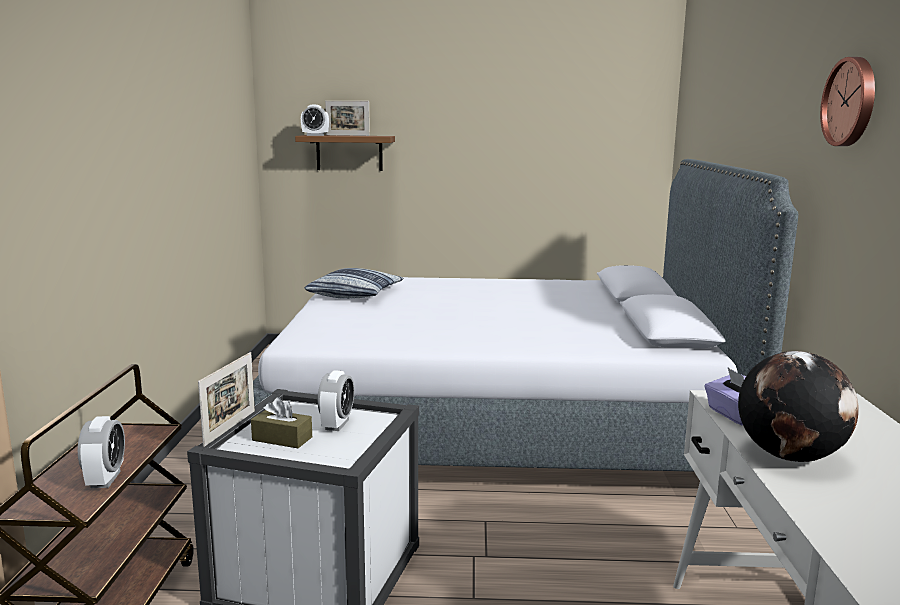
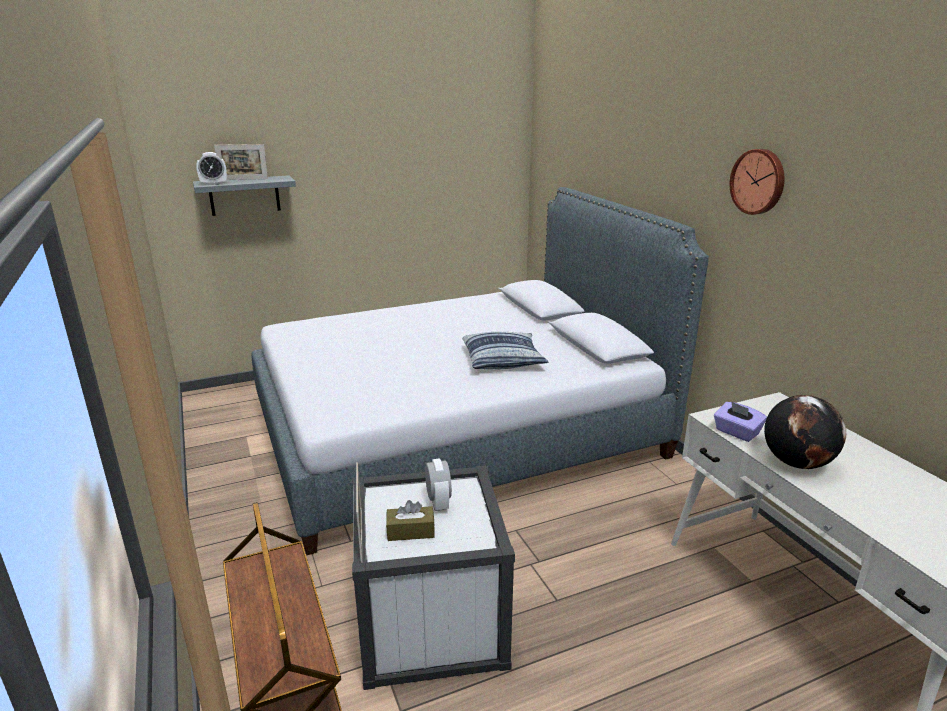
camera: 25 degrees left, 10 degrees up
alarm clock [78,416,125,488] -> none
brown shelf [295,135,395,171] -> grey shelf [193,175,296,216]
pillow [305,268,403,299] -> pillow moved to [463,332,548,369]

